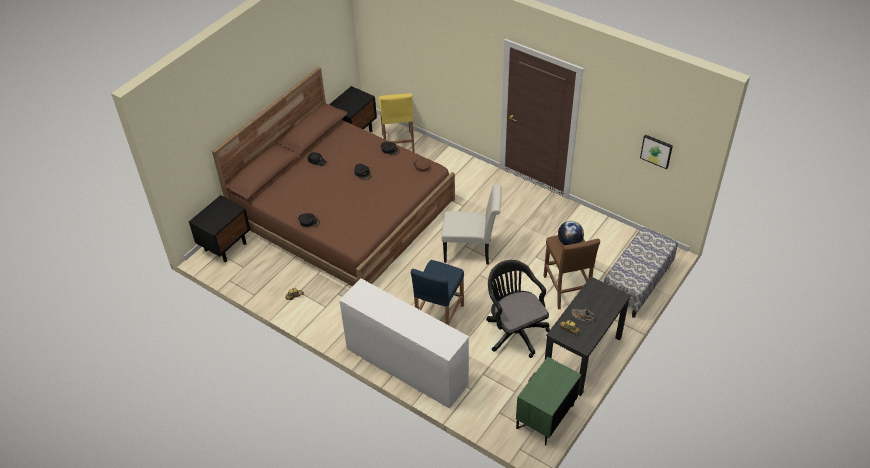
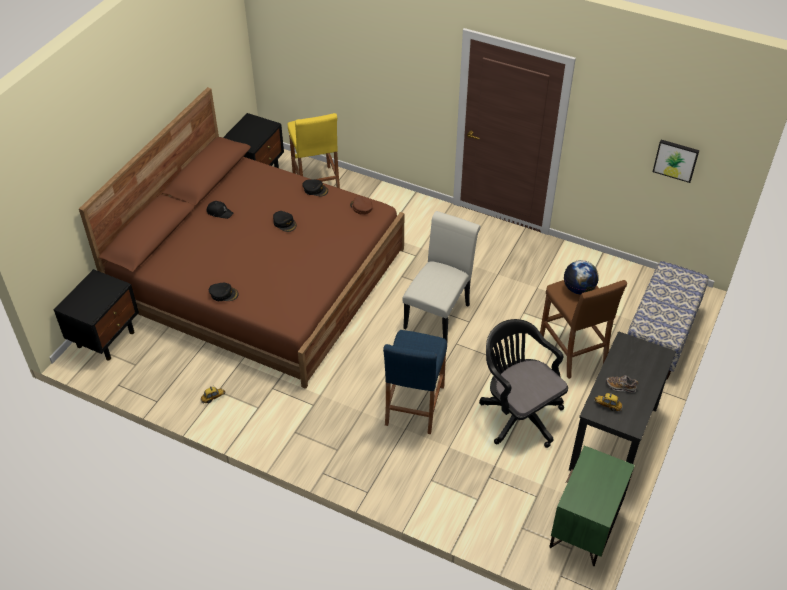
camera: 10 degrees left, 0 degrees up
white dresser [339,278,469,409] -> none
white chair [442,185,502,265] -> white chair turned 60 degrees counterclockwise [402,211,481,342]

